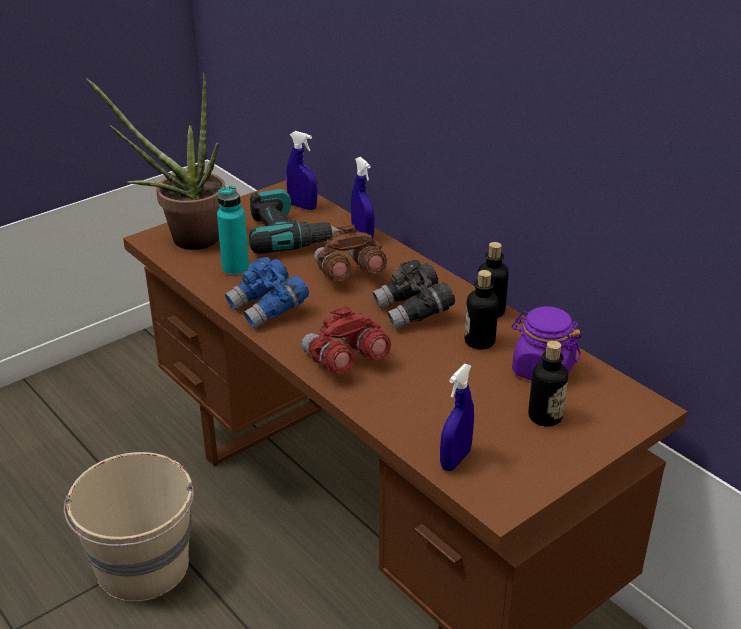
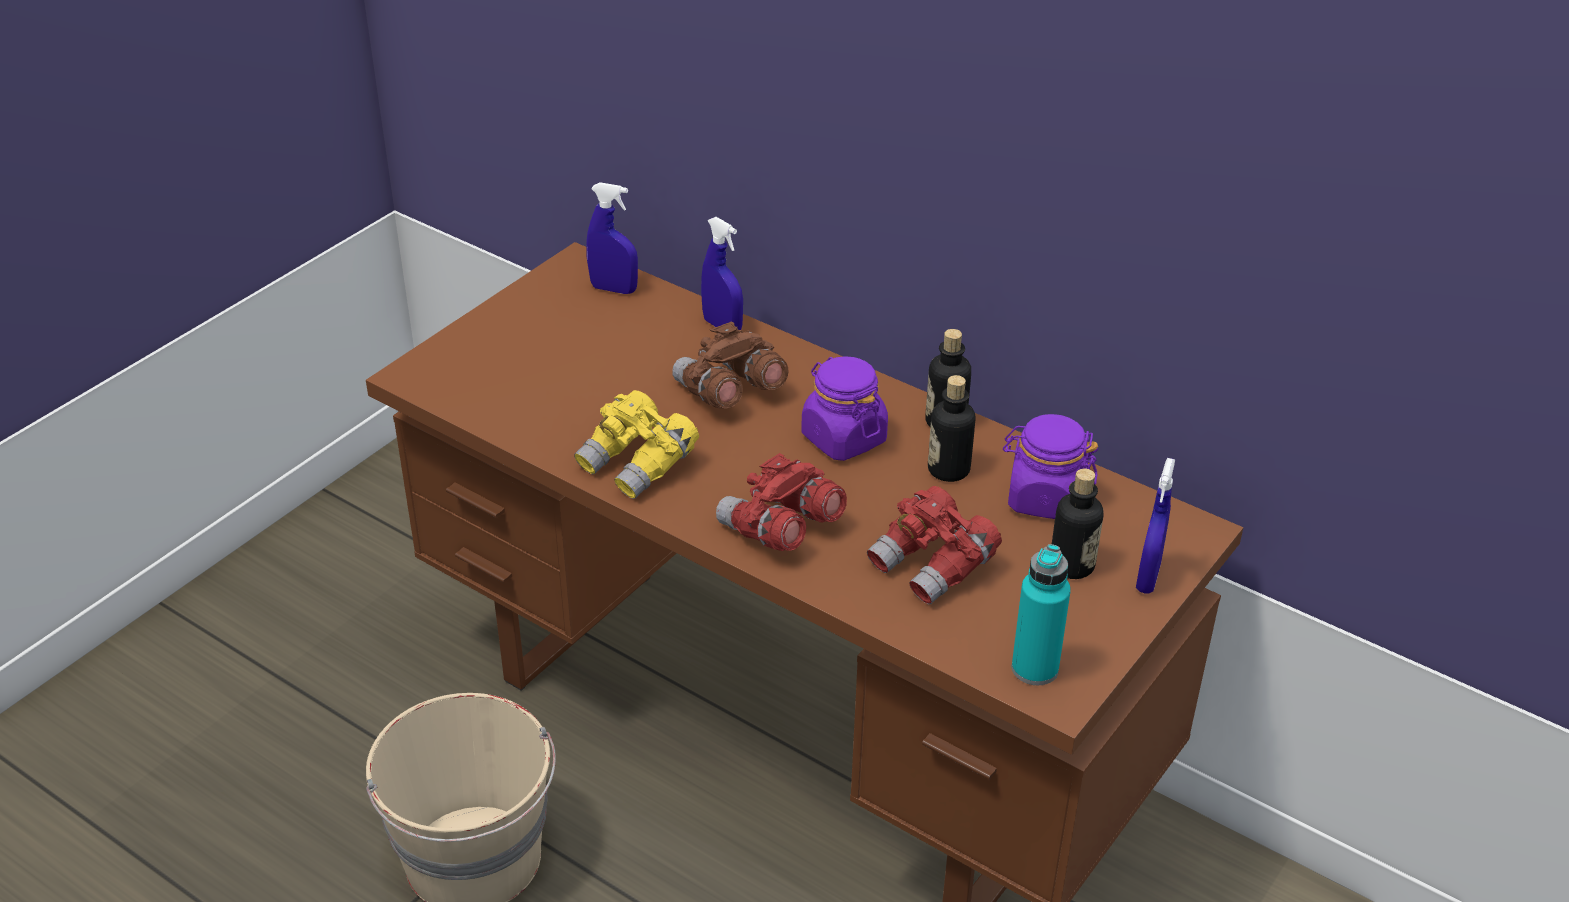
camera: 15 degrees left, 5 degrees up
potted plant [86,72,225,250] -> none
turquoise bottle [217,186,249,276] -> turquoise bottle moved to [1012,544,1071,685]
blue binoculars [225,257,309,328] -> yellow binoculars [574,390,699,499]
power drill [249,189,340,254] -> none
grey binoculars [373,260,455,330] -> purple jar [801,356,888,461]
blue spray bottle [440,364,474,471] -> blue spray bottle moved to [1136,458,1175,593]
none -> red binoculars [867,486,1002,604]

